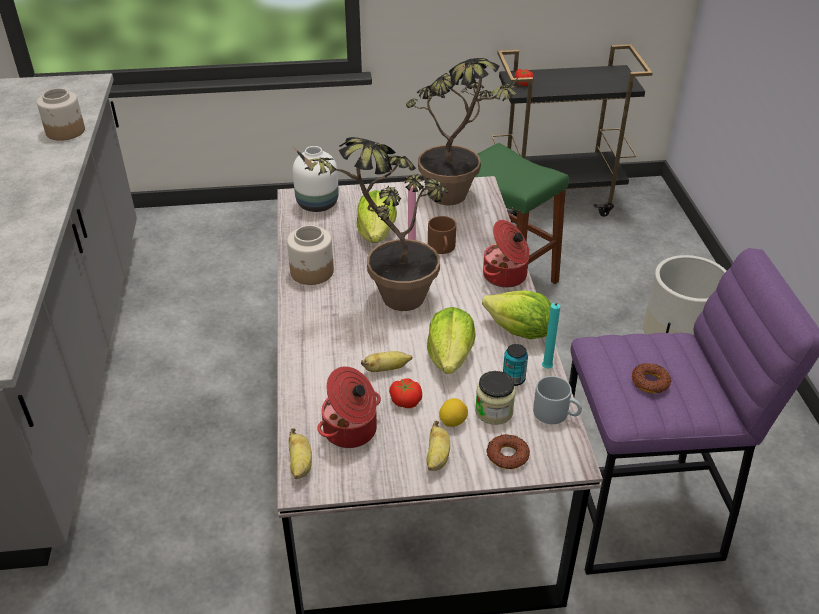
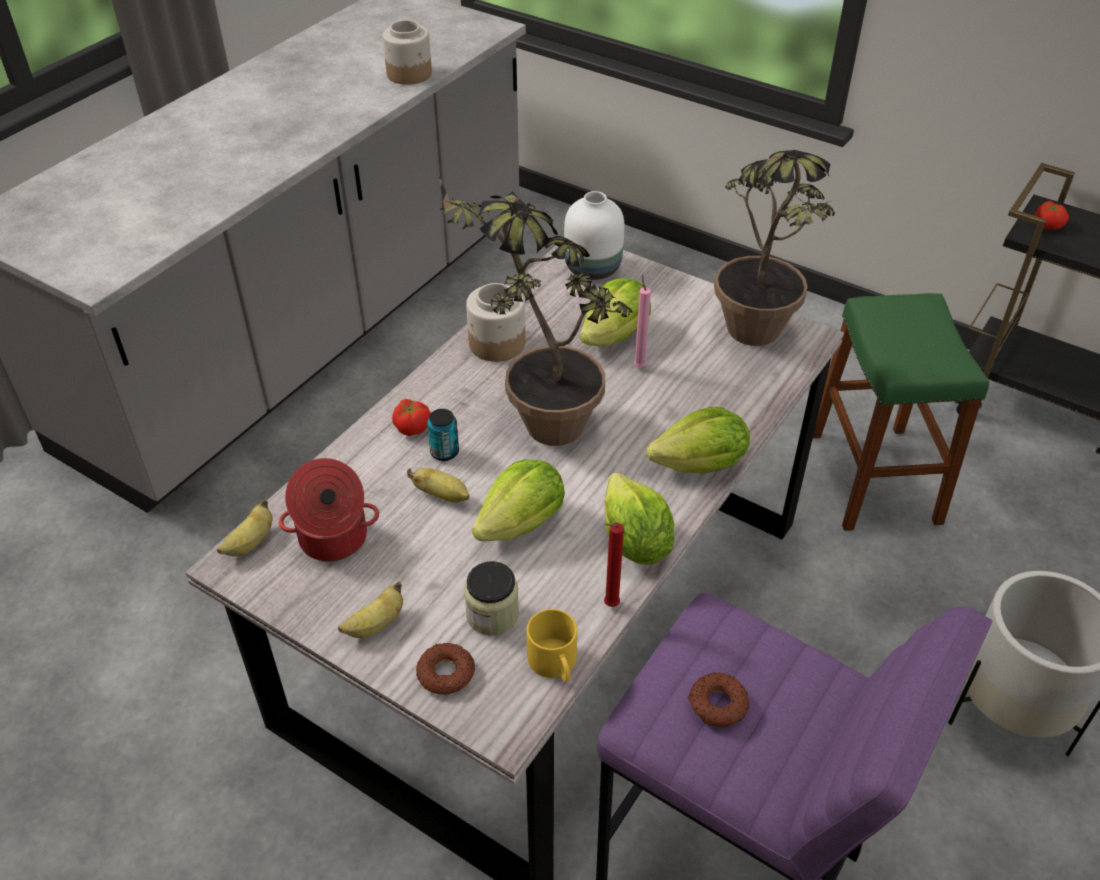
camera: 40 degrees right, 5 degrees up
tomato [389,378,422,408] -> tomato moved to [392,399,431,436]
brown mug [428,216,456,254] -> none
lemon [439,398,468,427] -> none
cooking pot [483,220,530,288] -> lettuce [647,407,750,474]
can [503,344,528,386] -> can moved to [427,409,459,461]
grey mug [533,376,582,424] -> yellow mug [527,609,577,682]
turquoise candle [542,303,560,369] -> red candle [604,523,624,607]

